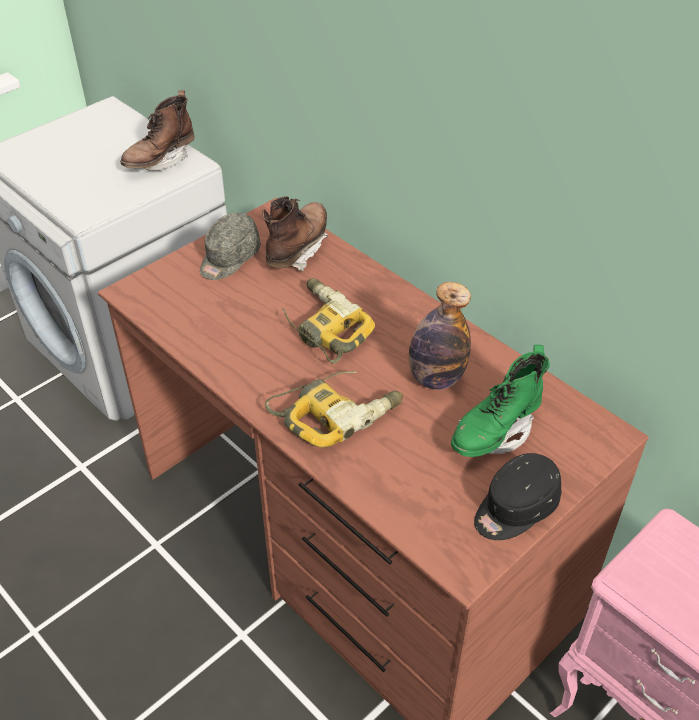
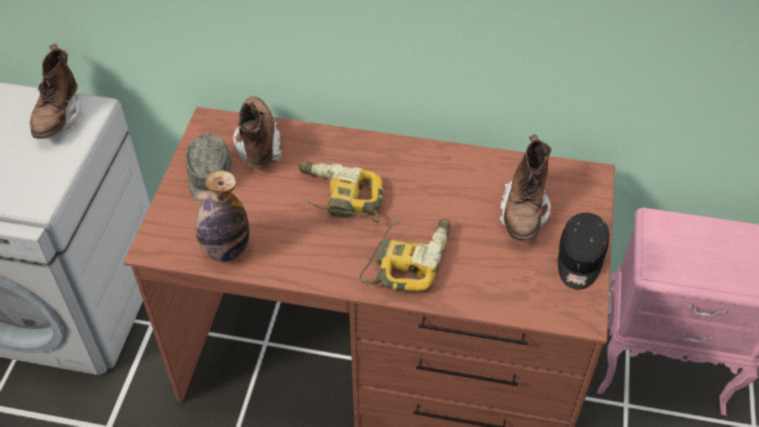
camera: 35 degrees left, 5 degrees up
bottle [409,282,471,389] -> bottle moved to [196,170,249,262]
green boot [451,345,550,457] -> brown boot [499,134,551,241]

